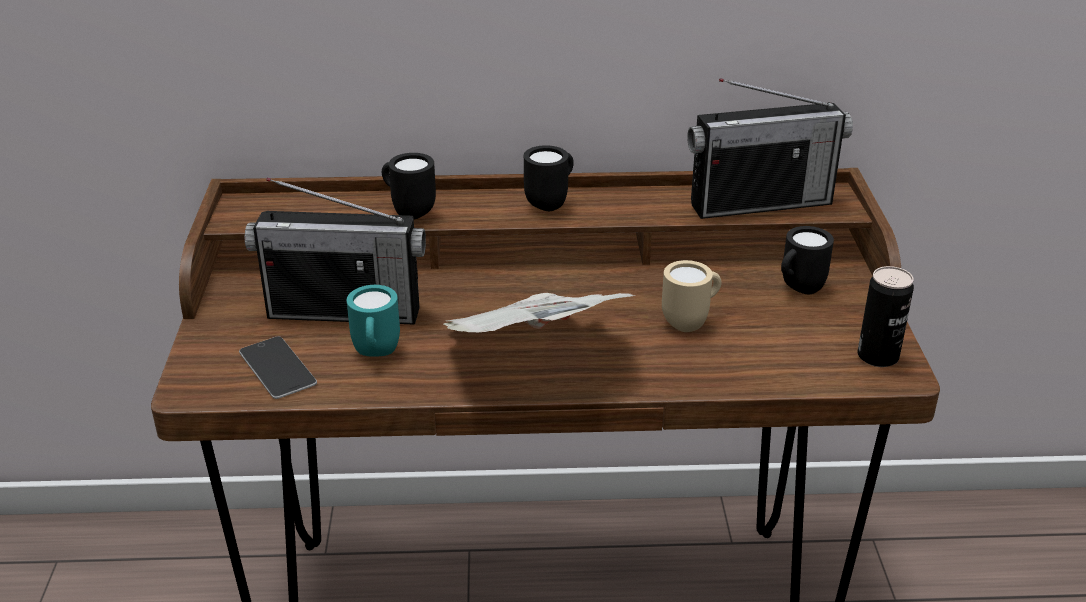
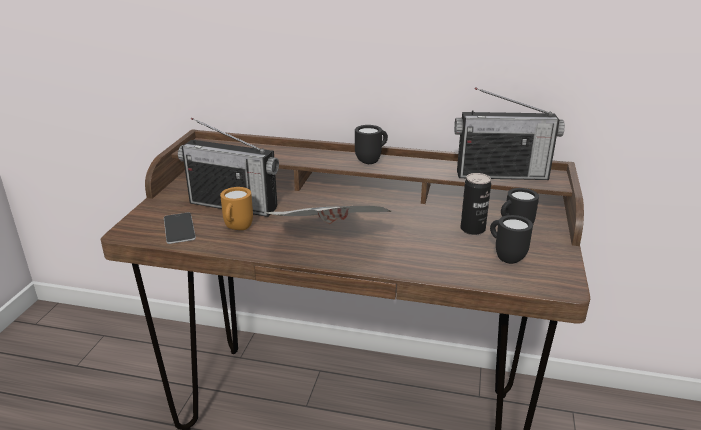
camera: 15 degrees right, 5 degrees down
turquoise mug [347,285,400,357] -> orange mug [220,187,253,230]
black mug [381,153,436,219] -> black mug moved to [490,215,533,264]
beige mug [662,260,722,332] -> none
can [857,266,914,367] -> can moved to [461,173,491,235]

